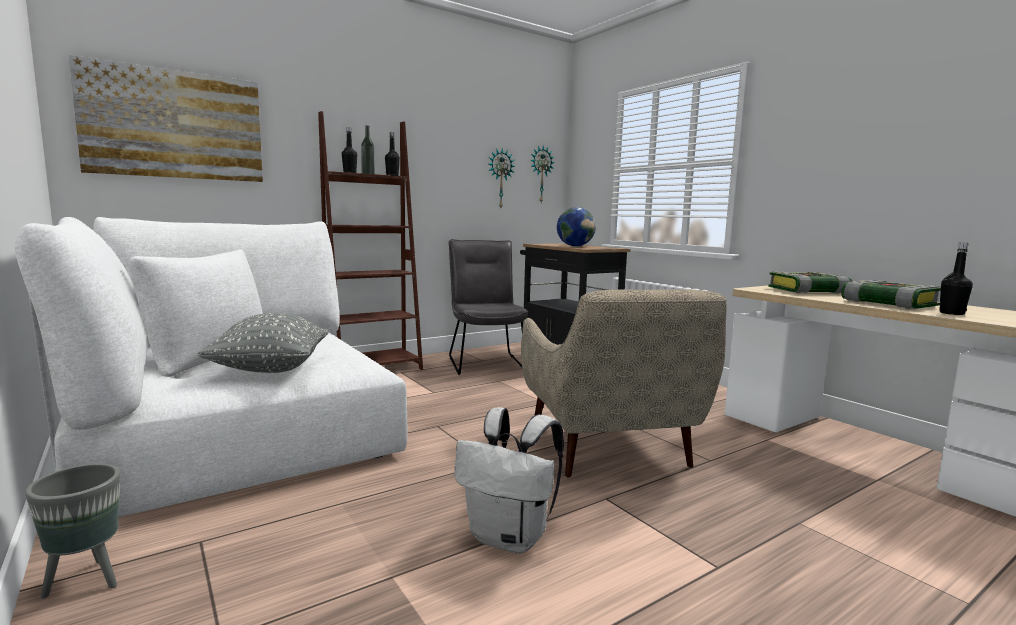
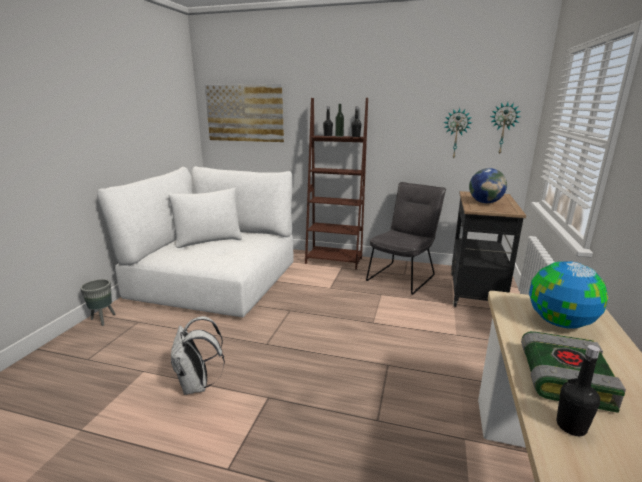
camera: 50 degrees right, 10 degrees up
grey pillow [198,313,328,373] -> none
beige armchair [521,289,727,478] -> none
book [768,271,852,294] -> globe [529,261,609,329]

